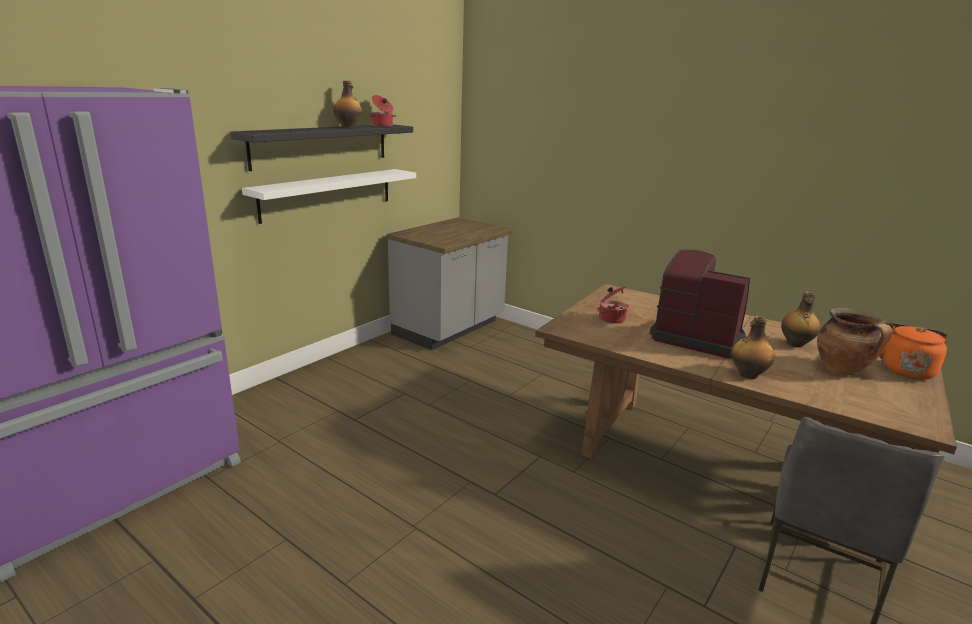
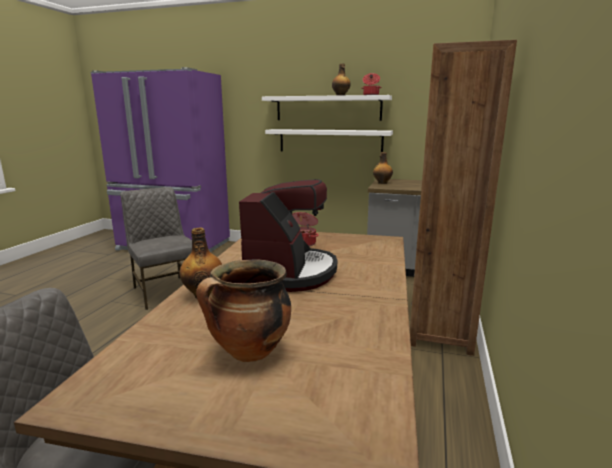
camera: 70 degrees right, 5 degrees down
black shelf [231,124,413,171] -> white shelf [262,95,392,121]
bottle [781,292,820,348] -> bottle moved to [373,152,393,184]
orange kettle [879,323,948,380] -> none
none -> grey chair [120,187,192,310]
none -> brown bookcase [410,40,517,356]

